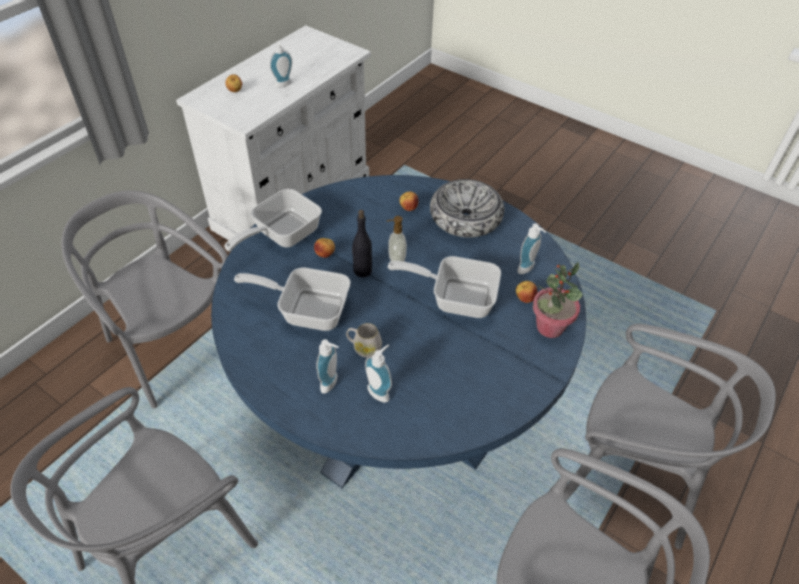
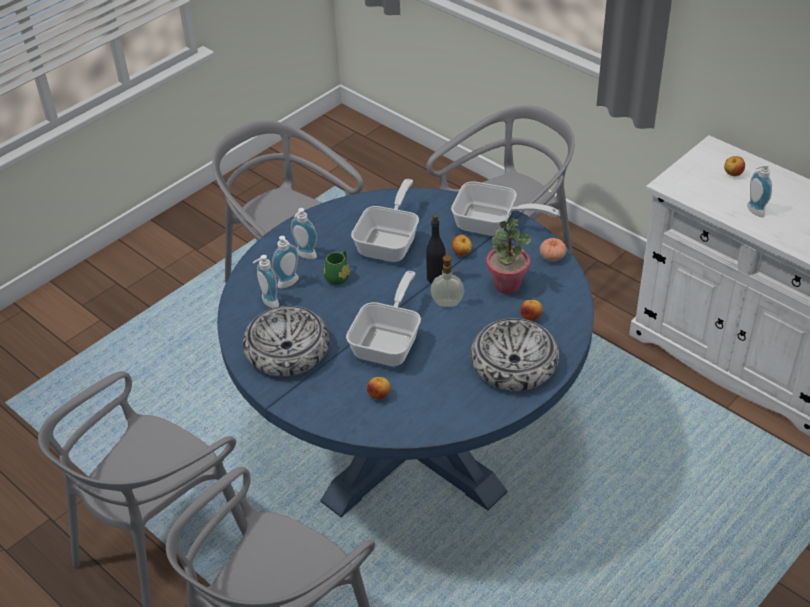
camera: 100 degrees right, 5 degrees down
frying pan [224,189,322,251] -> frying pan turned 150 degrees clockwise [451,181,559,236]
white mug [346,323,382,358] -> green mug [324,251,350,285]
soap dispenser [517,223,546,274] -> soap dispenser moved to [253,255,279,308]
potted plant [533,262,583,338] -> potted plant moved to [486,218,531,294]
none -> bowl [243,306,329,376]
none -> tomato [540,238,566,261]

